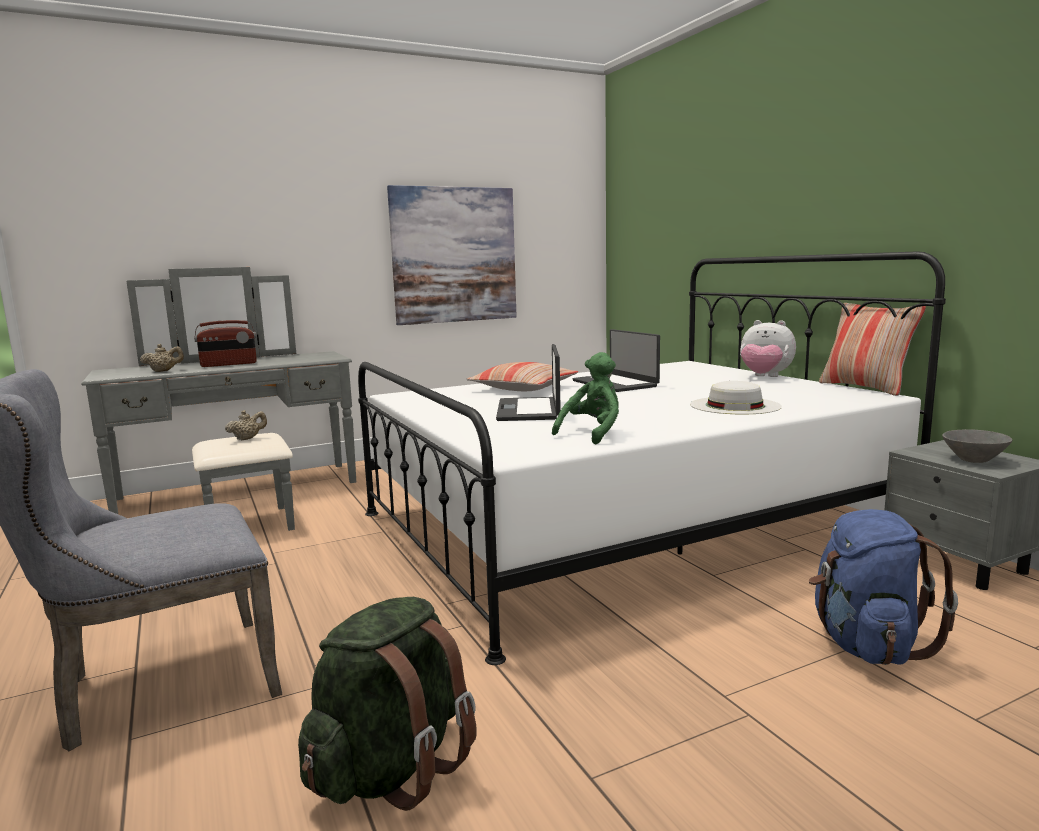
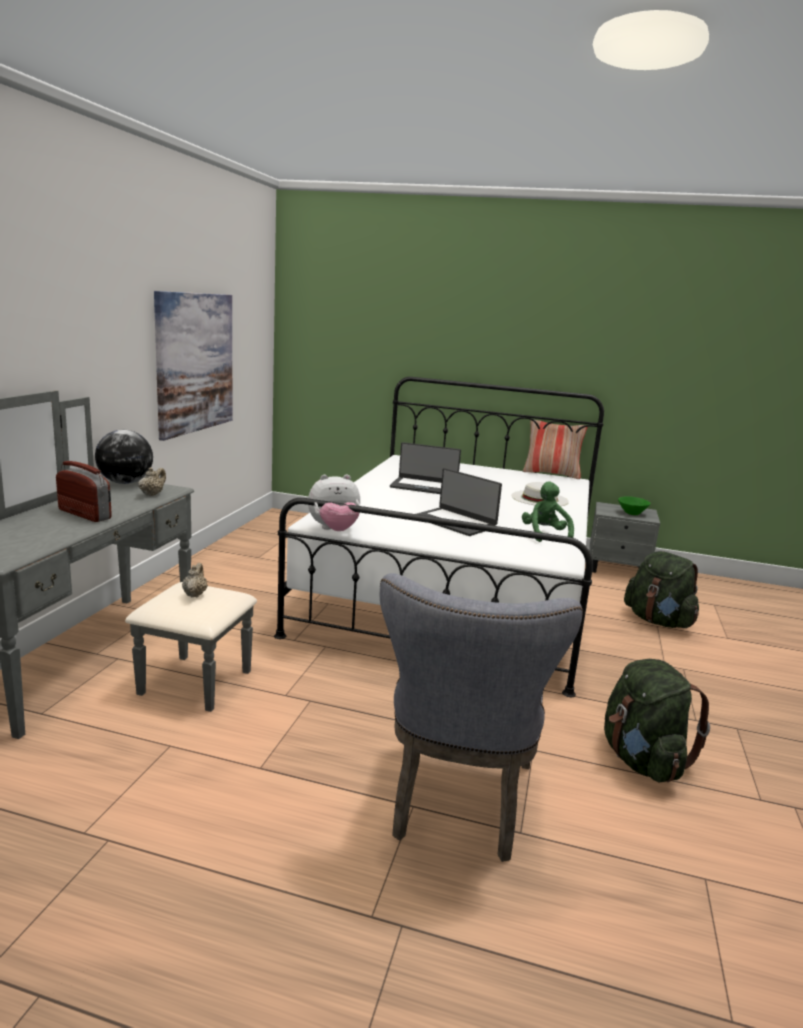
camera: 50 degrees left, 5 degrees up
beige teapot [140,344,184,372] -> beige teapot moved to [138,467,166,496]
radio [194,320,257,367] -> radio turned 75 degrees counterclockwise [56,461,112,522]
pillow [466,362,578,391] -> none
plush toy [740,320,796,377] -> plush toy moved to [308,475,360,531]
blue backpack [809,509,958,665] -> green backpack [624,551,699,628]
grey bowl [942,429,1012,463] -> green bowl [618,496,651,515]
none -> globe [95,430,153,484]

